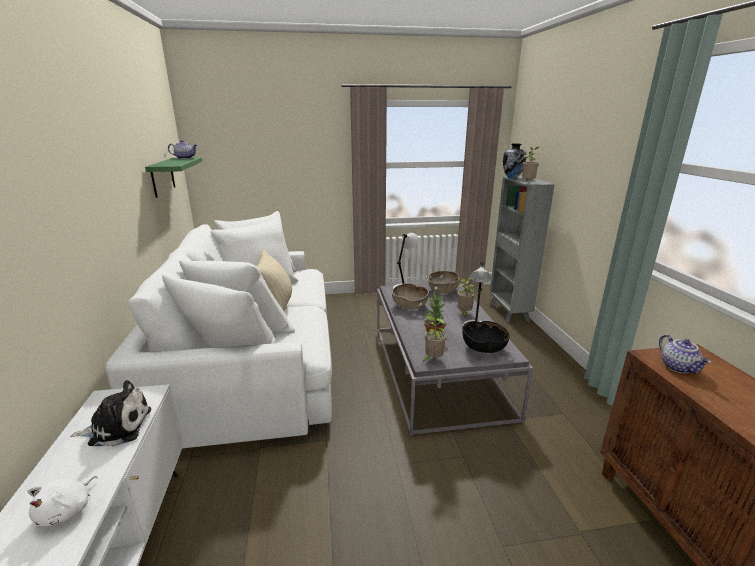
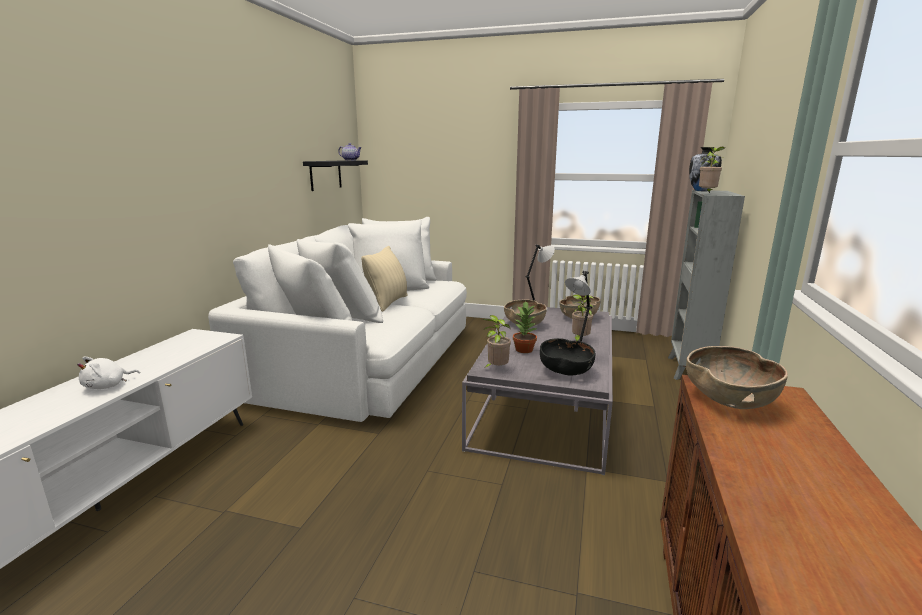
camera: 25 degrees right, 5 degrees down
plush toy [70,380,151,447] -> none
green shelf [145,157,202,198] -> black shelf [303,160,368,191]
teapot [659,335,711,374] -> brown bowl [686,346,788,409]

